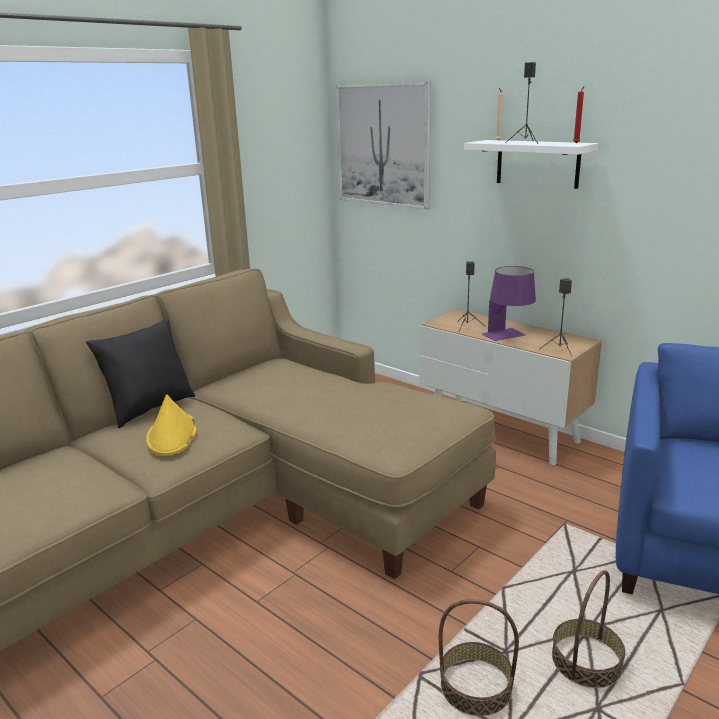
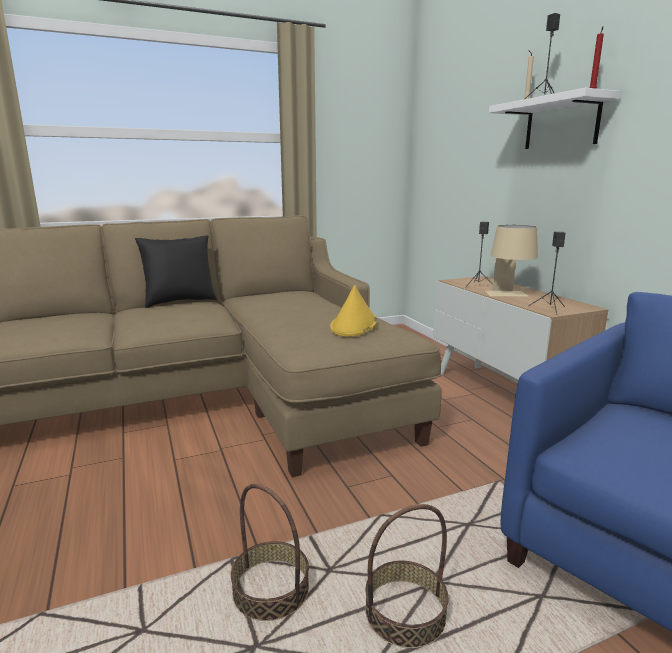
camera: 25 degrees right, 5 degrees down
yellow hat [146,394,197,456] -> yellow hat moved to [330,285,377,337]
picture [336,82,431,209] -> none
purple table lamp [481,266,536,341] -> beige table lamp [485,225,538,297]

